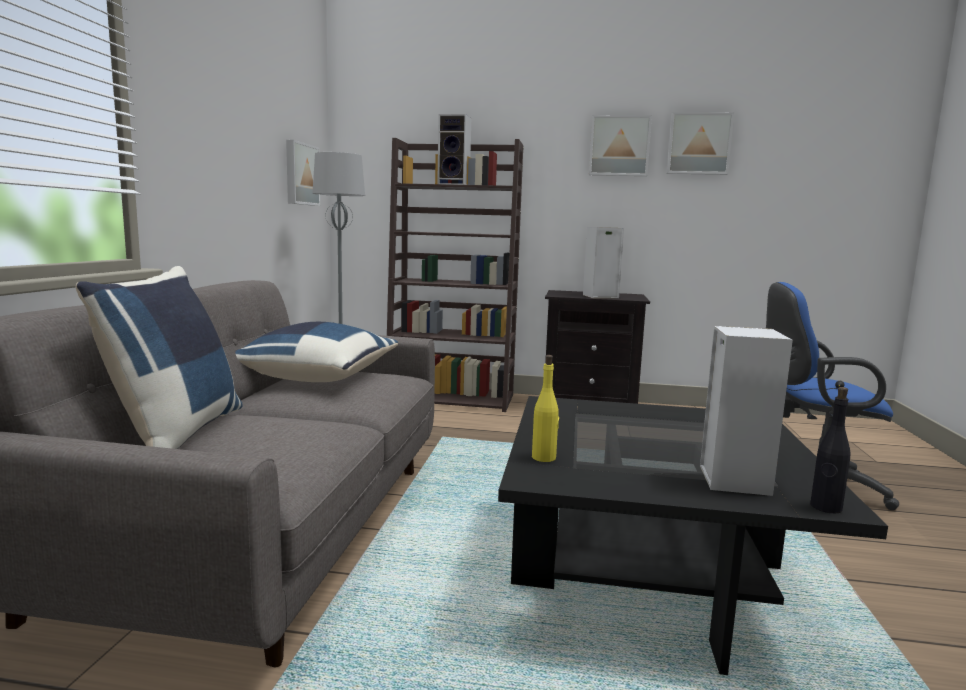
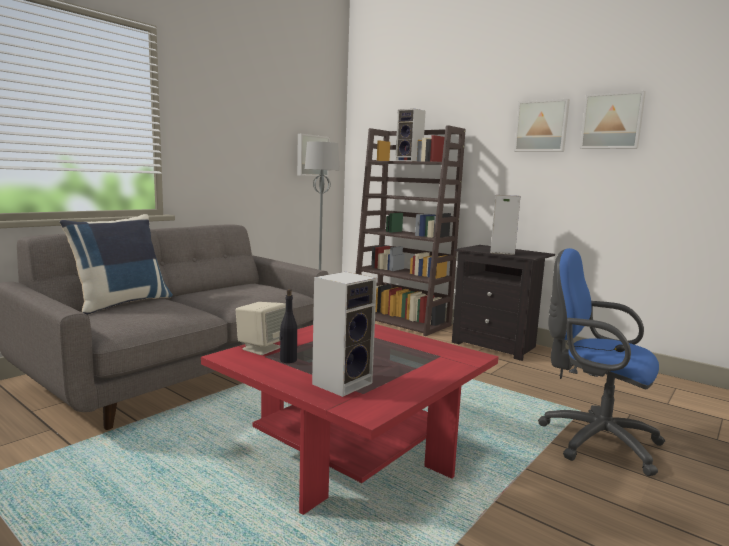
camera: 30 degrees right, 0 degrees up
blue pillow [235,322,398,382] -> none
black coffee table [498,396,888,675] -> red coffee table [201,324,499,515]
yellow bottle [532,355,559,462] -> beige speaker [236,302,286,355]
black bottle [810,387,850,513] -> black bottle moved to [280,289,297,363]

